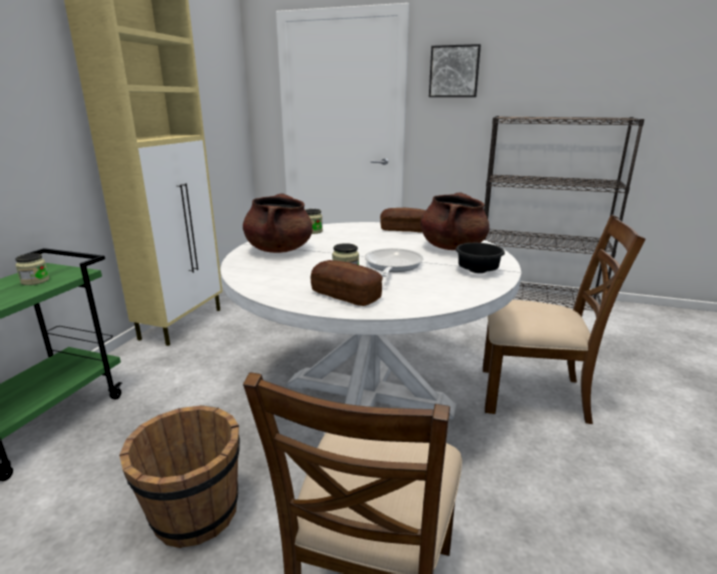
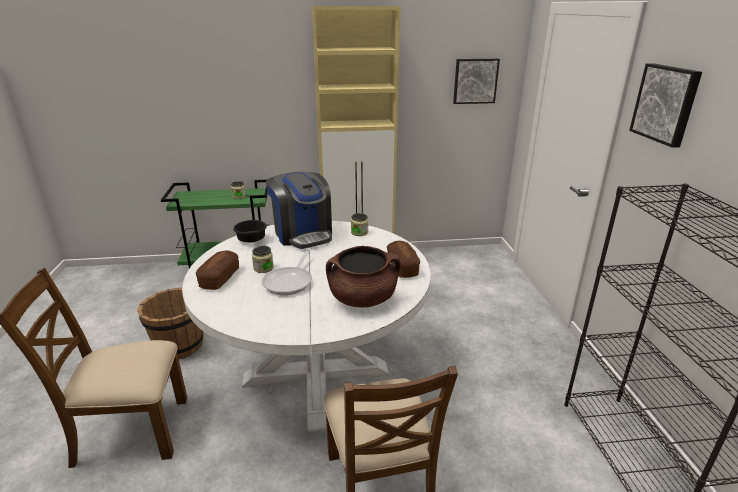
camera: 65 degrees right, 5 degrees up
brown cooking pot [243,194,313,253] -> coffee machine [266,172,332,249]
frying pan [365,248,424,277] -> frying pan turned 120 degrees clockwise [262,248,312,295]
black bowl [456,243,505,273] -> black bowl moved to [233,220,267,243]
none -> picture [453,59,500,104]

